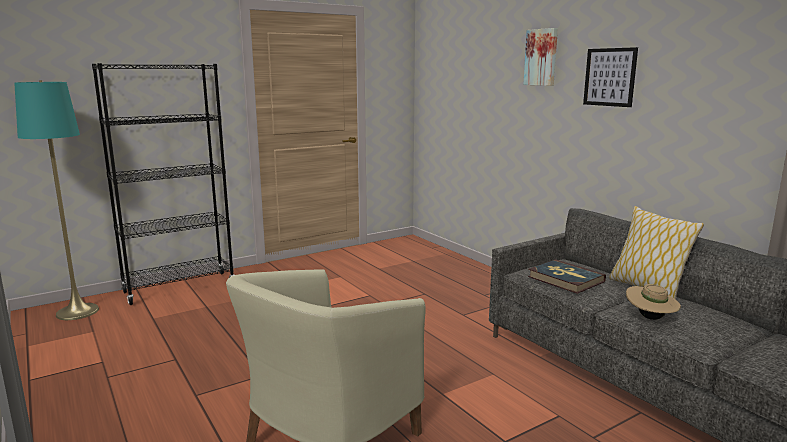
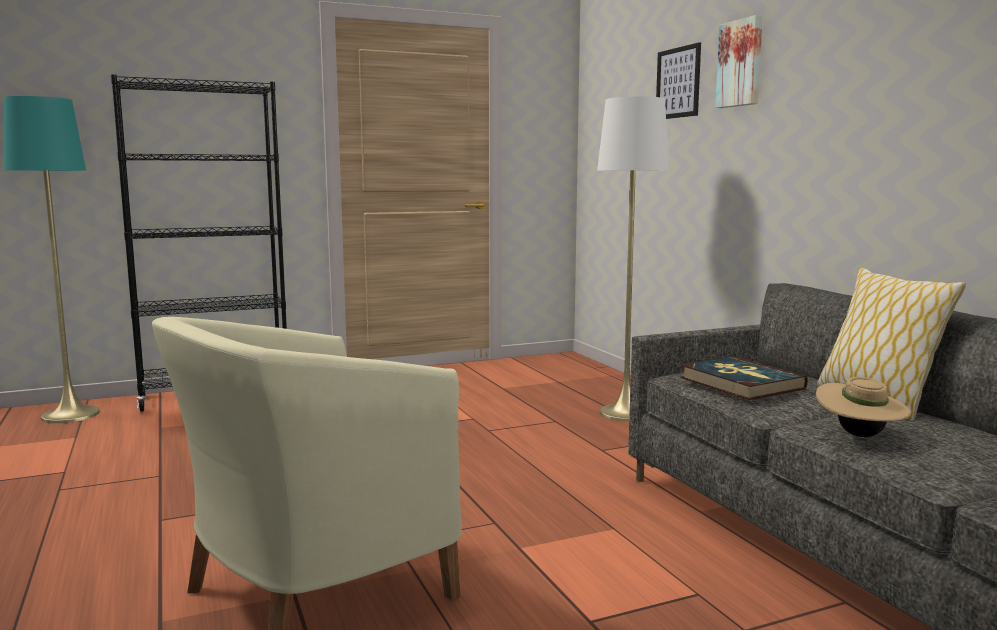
camera: 10 degrees right, 5 degrees down
picture [583,47,638,107] -> picture moved to [656,42,701,119]
none -> white floor lamp [597,96,669,422]

